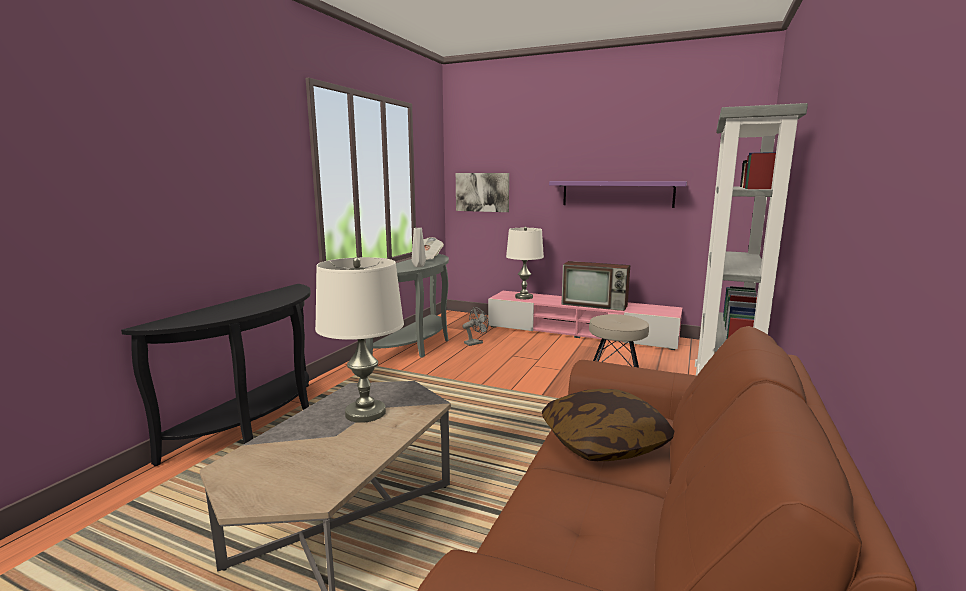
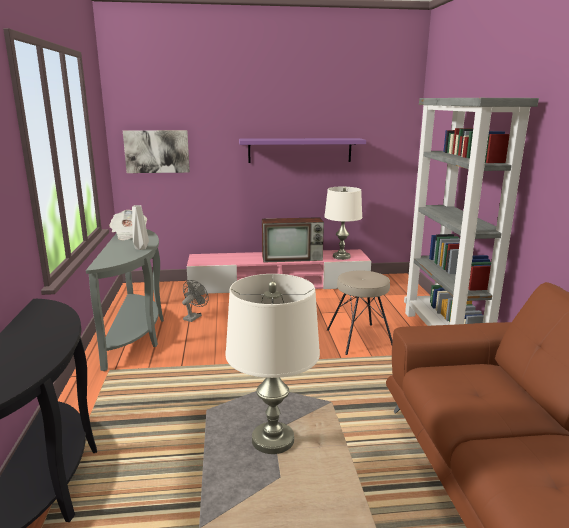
camera: 30 degrees left, 5 degrees up
white table lamp [506,227,544,299] -> white table lamp moved to [324,187,362,260]
pillow [542,389,674,461] -> none

